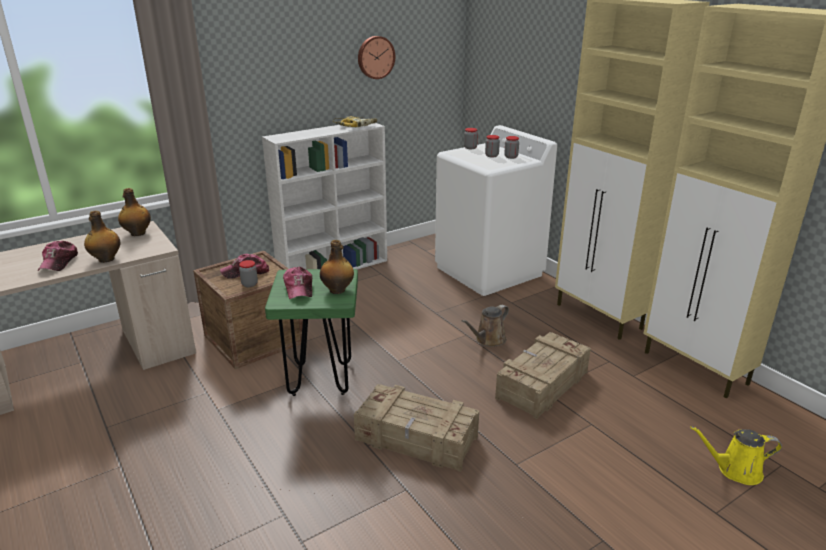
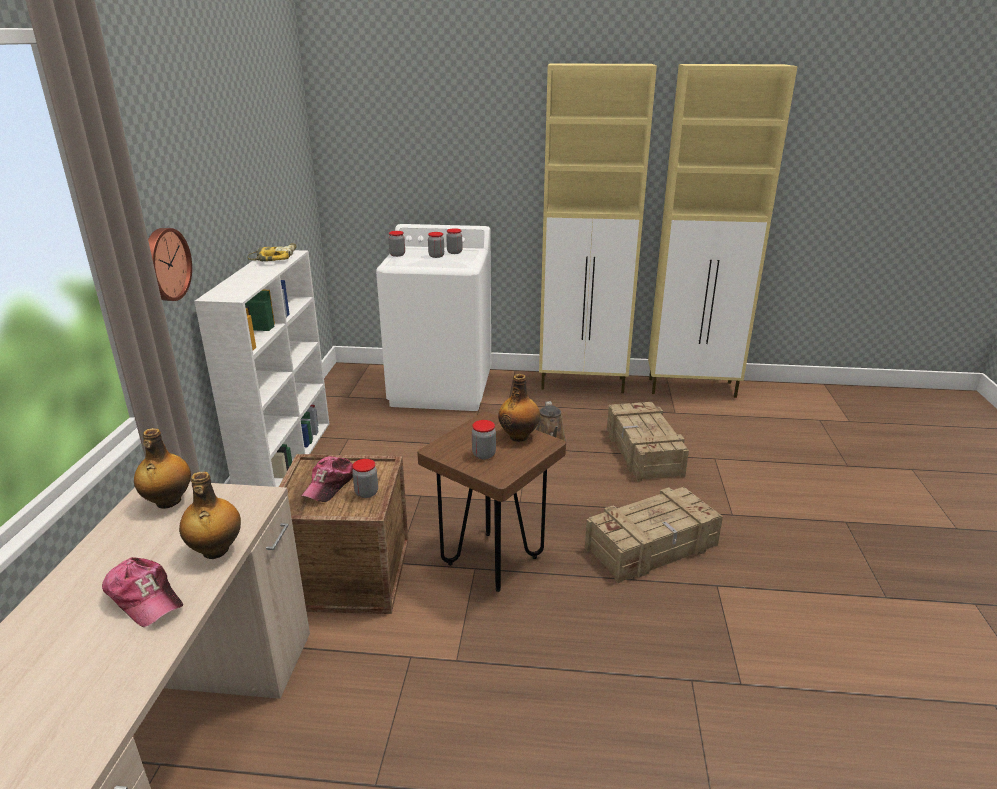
camera: 50 degrees left, 0 degrees up
green stool [265,269,358,396] -> brown stool [417,412,566,592]
cap [283,267,312,299] -> jar [472,420,496,459]
wall clock [358,36,395,79] -> wall clock moved to [148,228,192,301]
yellow watering can [690,426,782,485] -> none

